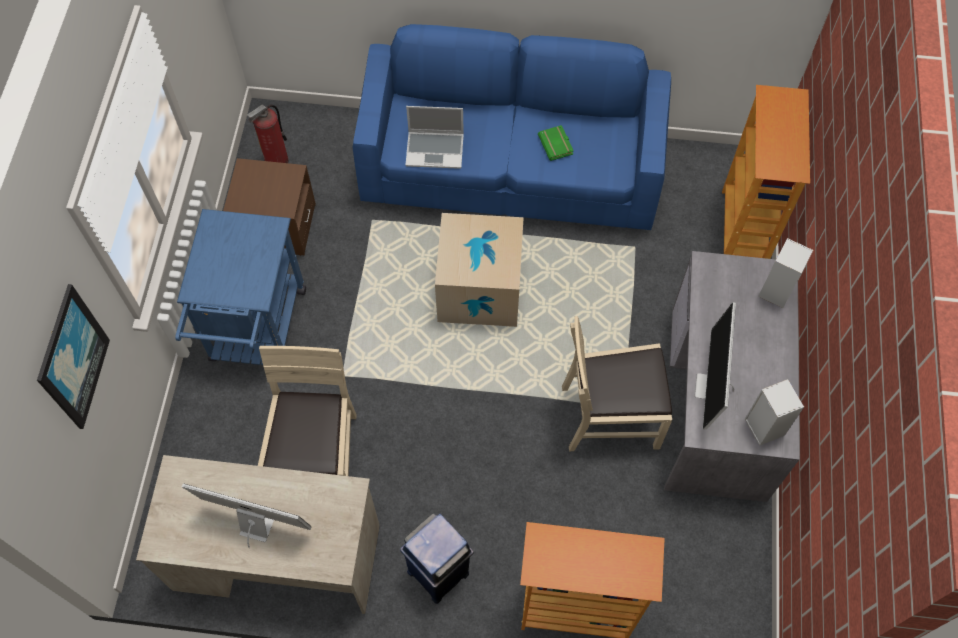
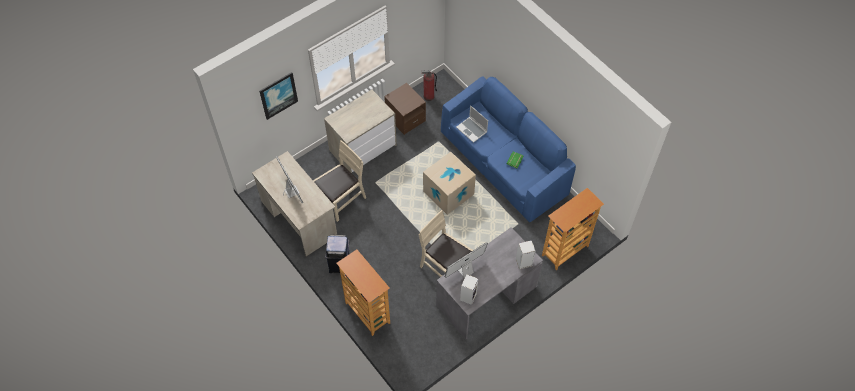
camera: 45 degrees right, 5 degrees down
blue cart [175,209,306,365] -> dresser [324,90,397,173]

